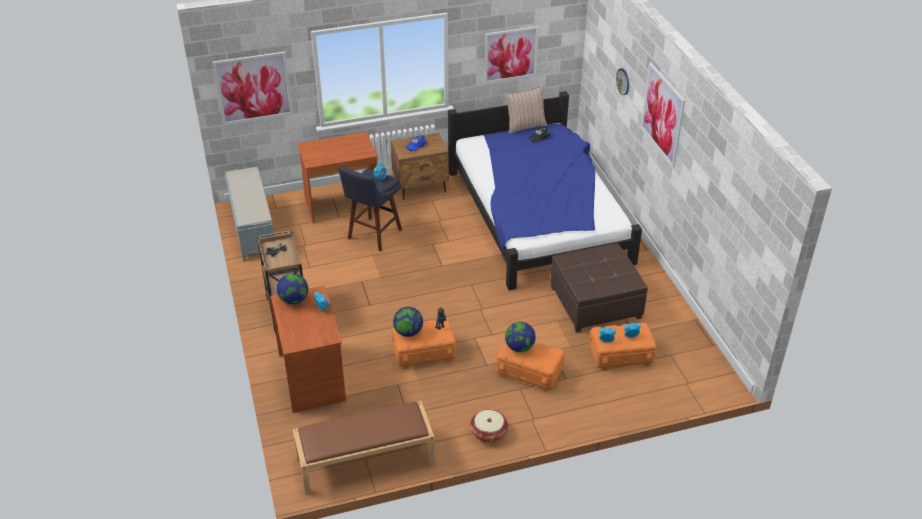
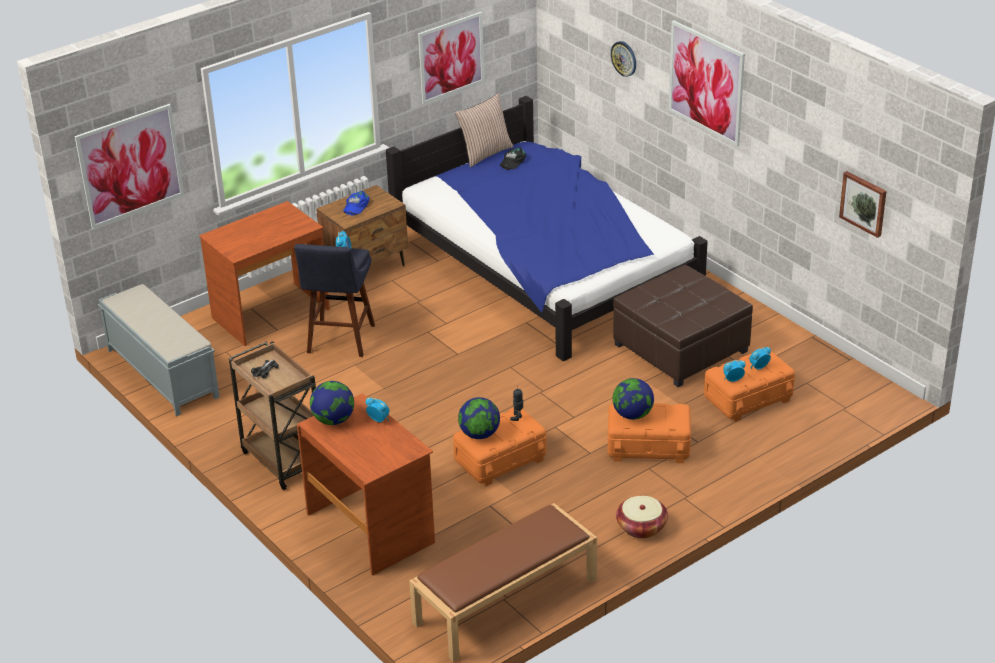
camera: 20 degrees left, 5 degrees down
none -> picture [839,171,886,238]

